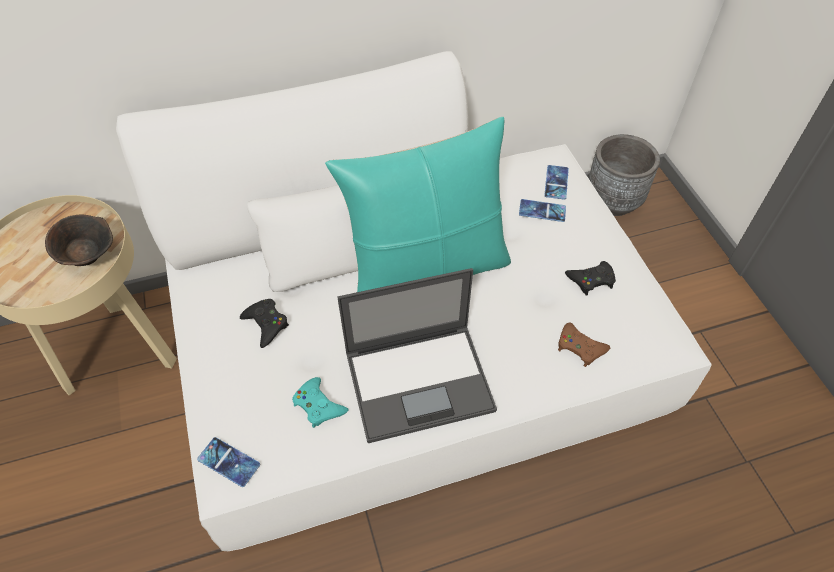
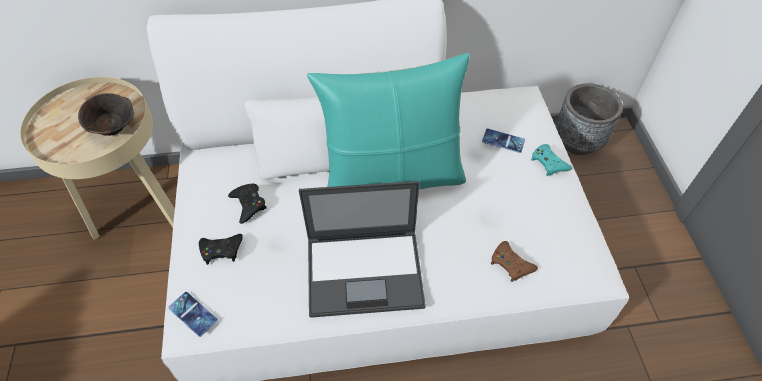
camera: 10 degrees right, 0 degrees up
turquoise game controller [292,377,349,428] -> turquoise game controller moved to [531,144,572,176]
phone [544,165,569,200] -> none
black game controller [565,261,616,295] -> black game controller moved to [199,234,243,265]

